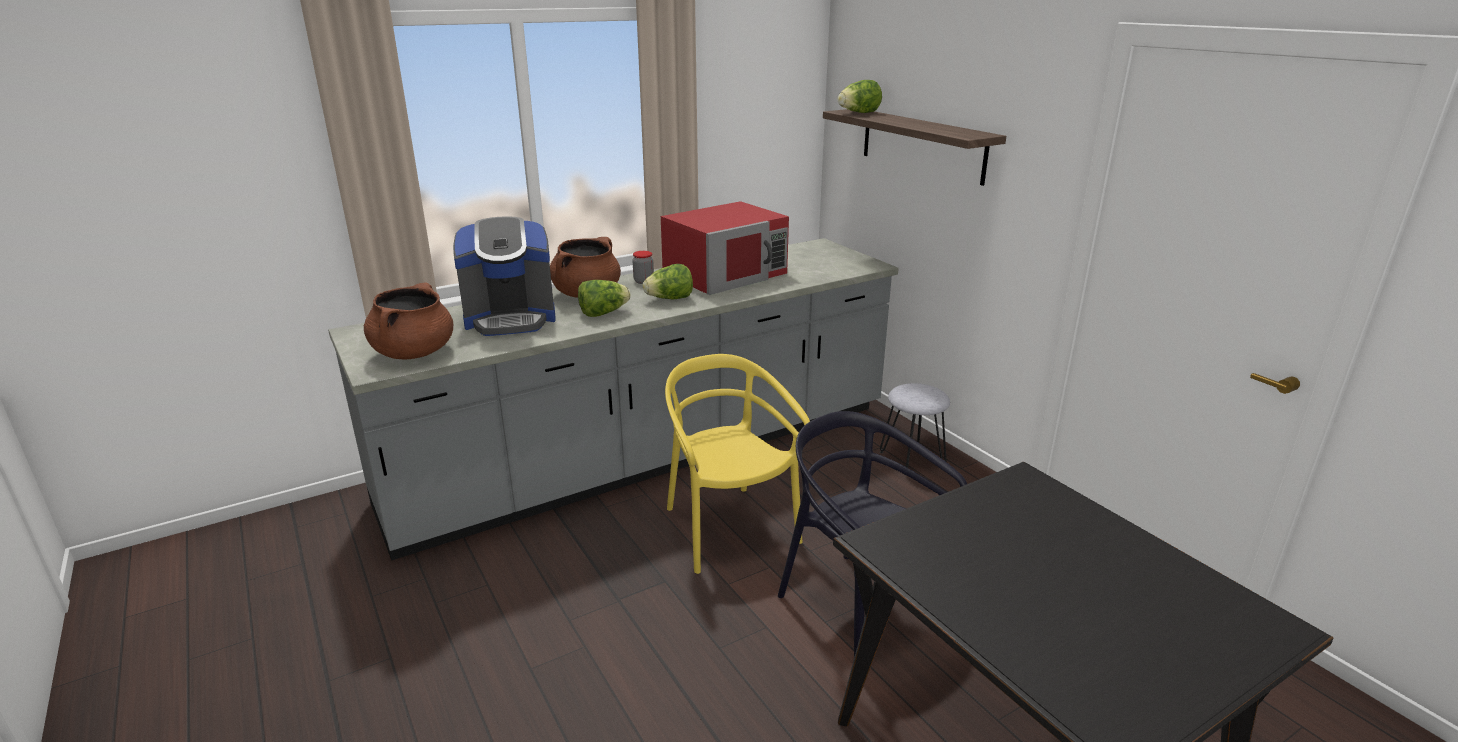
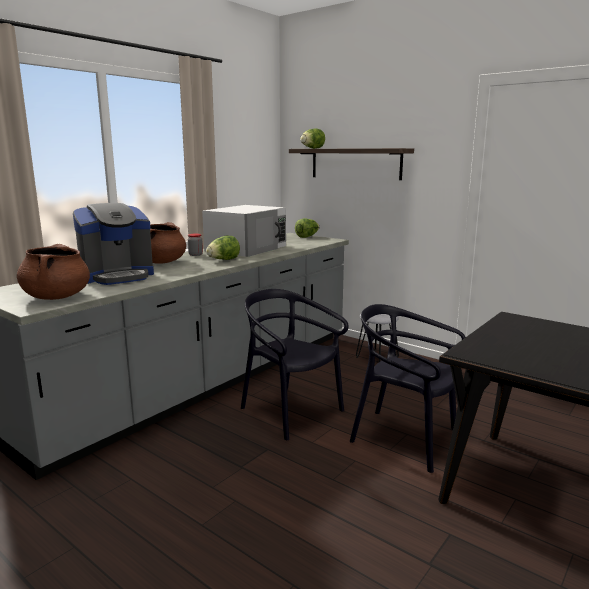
camera: 20 degrees left, 10 degrees down
lettuce [578,280,631,317] -> lettuce moved to [295,218,319,238]
red microwave [661,201,789,295] -> white microwave [202,205,286,257]
yellow chair [665,354,810,574] -> black chair [241,289,349,440]

